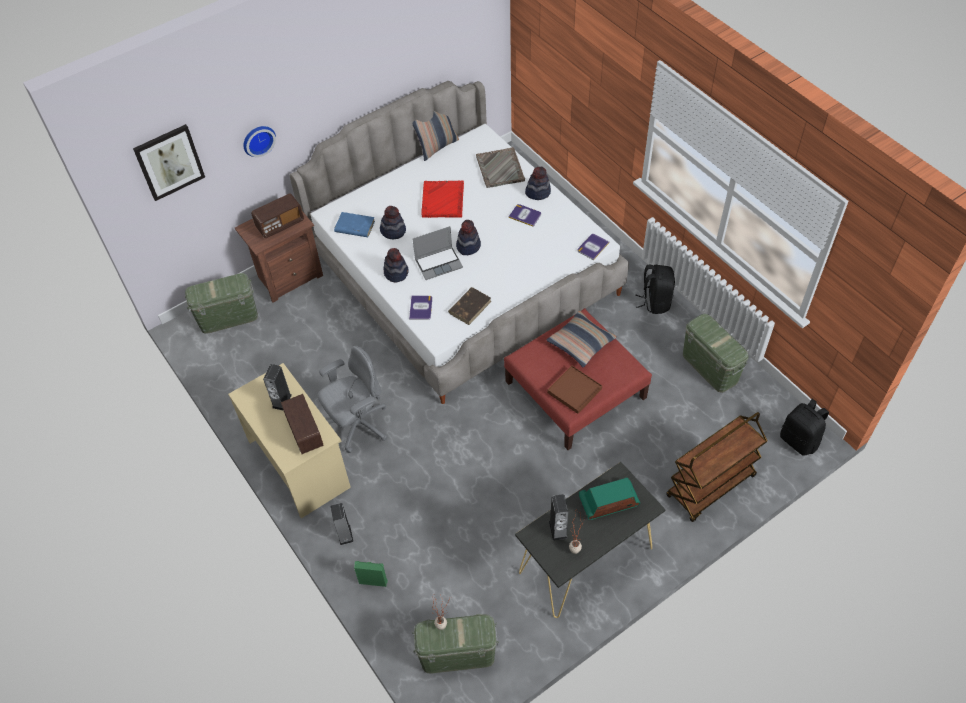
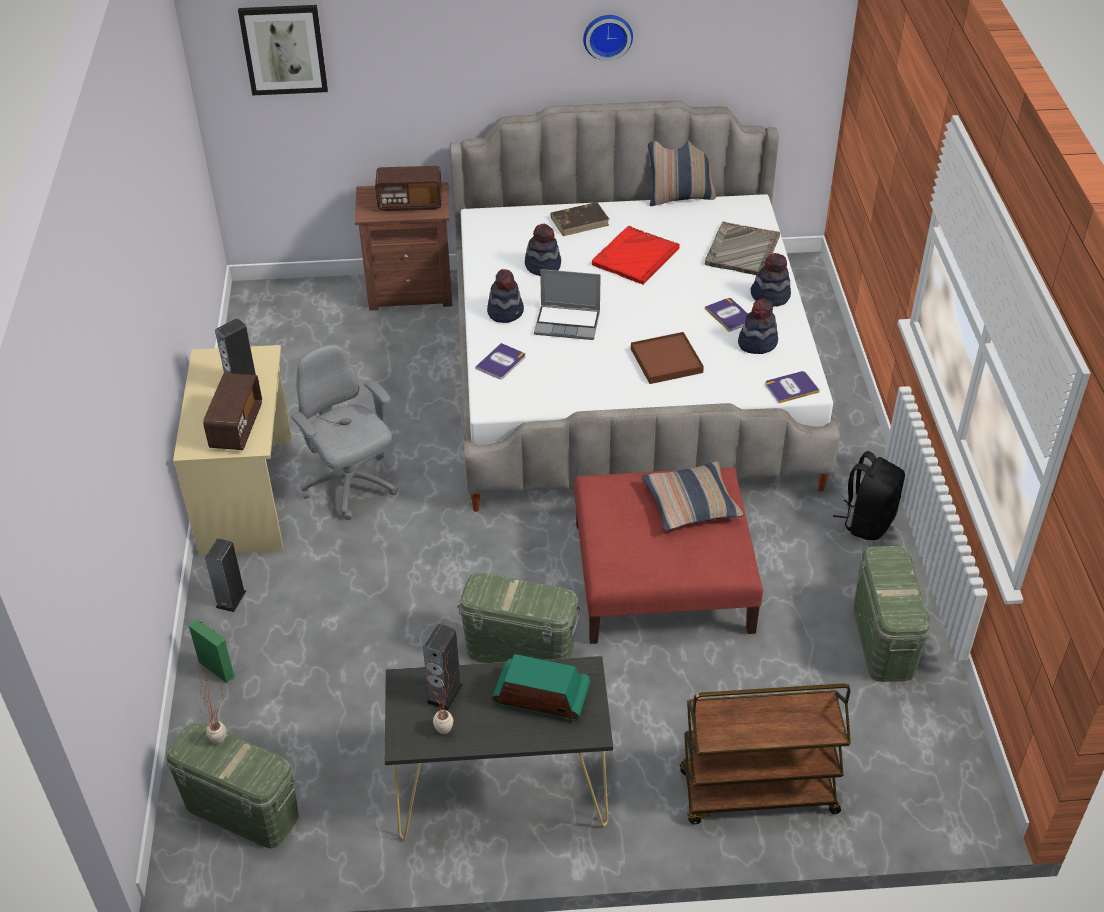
camera: 30 degrees right, 10 degrees down
green storage box [185,273,258,334] -> green storage box moved to [457,573,581,663]
wall clock [243,126,276,157] -> wall clock moved to [583,15,633,61]
grey office chair [318,346,388,453] -> grey office chair turned 120 degrees counterclockwise [291,344,398,520]
blue book [334,212,375,237] -> none
brown book [448,287,491,325] -> brown book moved to [550,202,609,236]
hat [456,220,481,255] -> hat moved to [738,298,778,354]
brown tray [547,365,602,414] -> brown tray moved to [631,332,704,384]
black backpack [780,399,829,456] -> none

